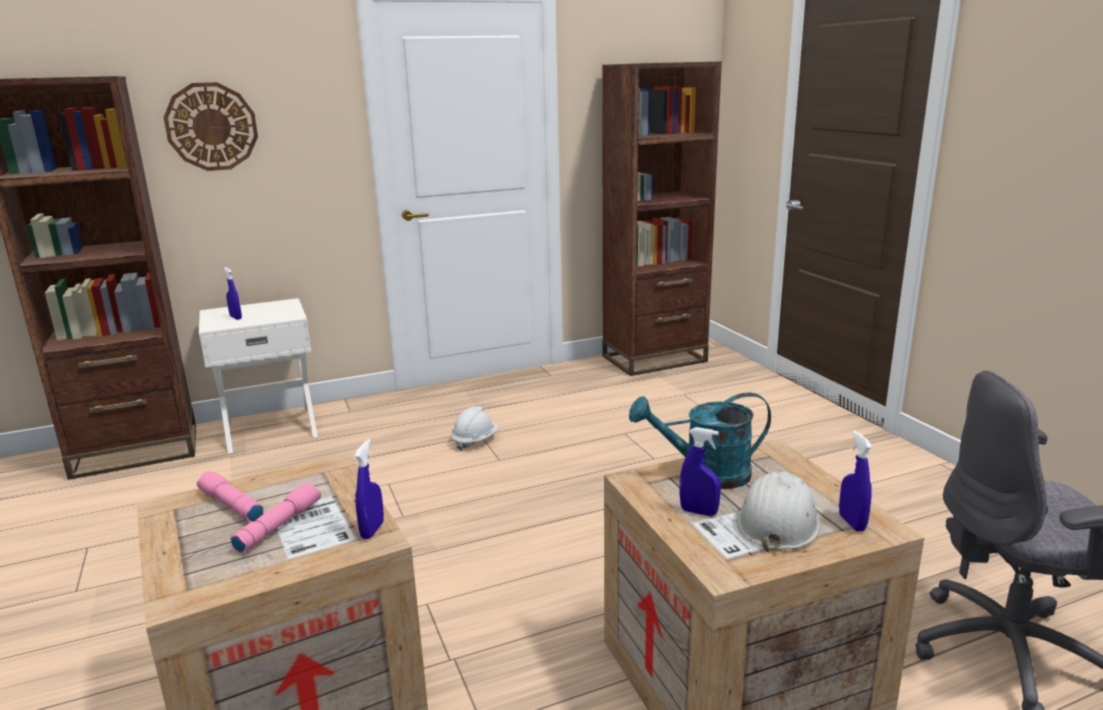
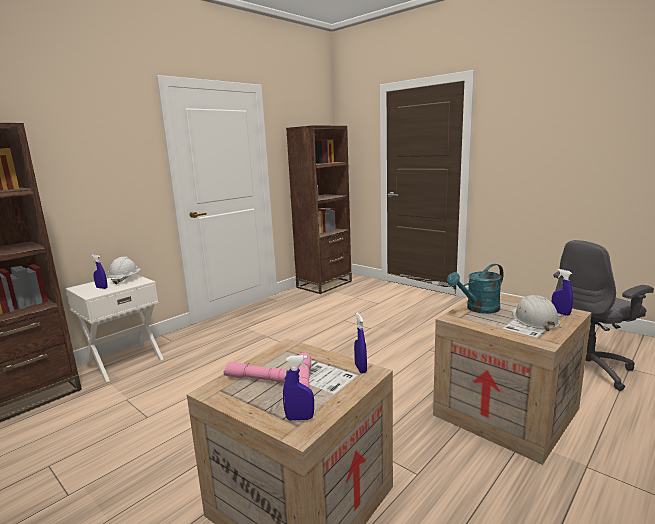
camera: 25 degrees left, 5 degrees down
wall clock [163,82,258,171] -> none
white hard hat [451,406,499,451] -> white hard hat moved to [108,257,141,285]
blue spray bottle [680,427,721,516] -> blue spray bottle moved to [283,355,314,420]

